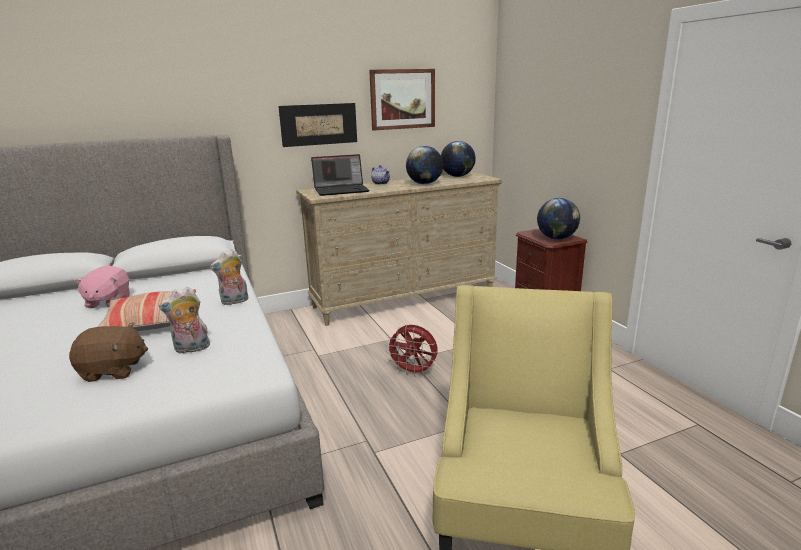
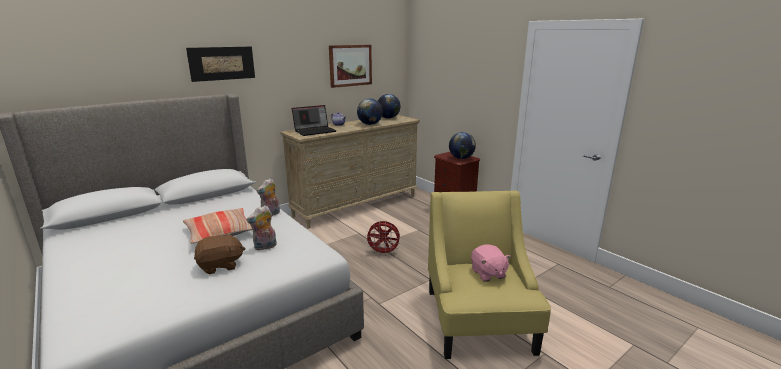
camera: 15 degrees left, 0 degrees up
pink plush toy [74,265,130,308] -> pink plush toy moved to [471,245,511,282]
picture [278,103,357,147] -> picture moved to [186,47,255,82]

